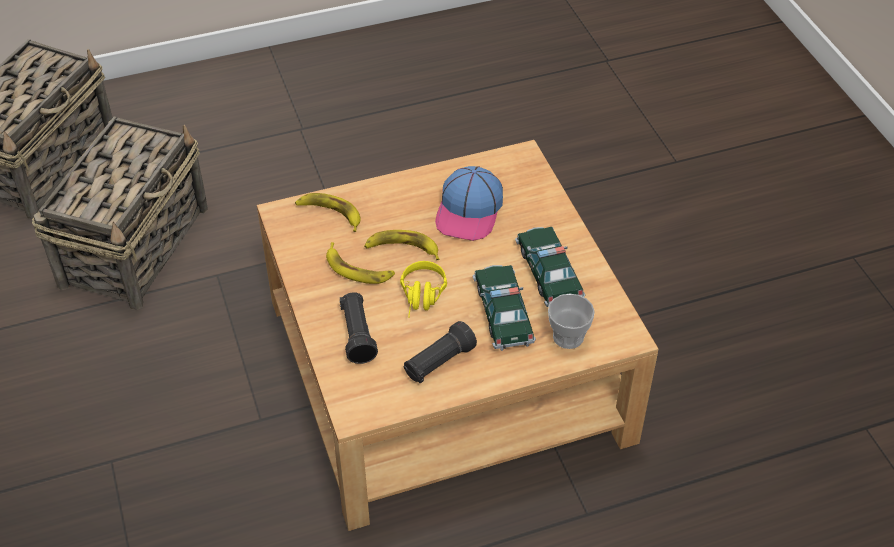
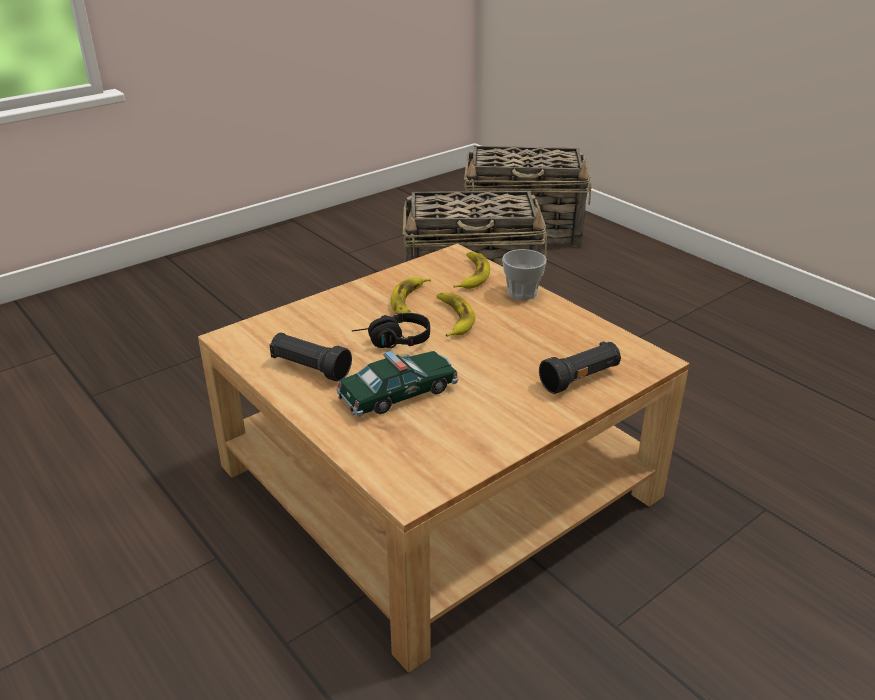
camera: 70 degrees right, 15 degrees down
black flashlight [339,292,378,364] -> black flashlight moved to [539,341,621,394]
yellow headphones [400,261,447,318] -> black headphones [352,313,430,348]
cap [435,166,503,241] -> none
toy car [515,227,585,307] -> none
cup [548,294,595,349] -> cup moved to [502,249,547,300]

